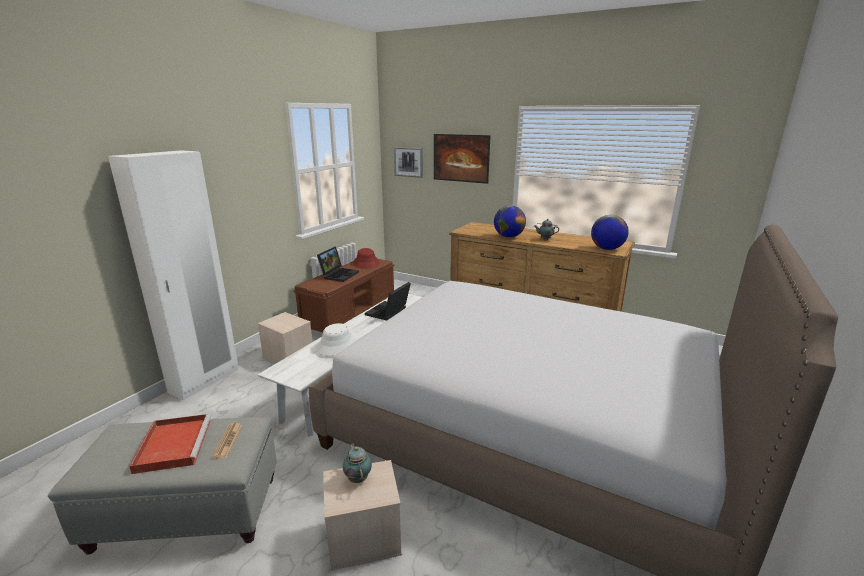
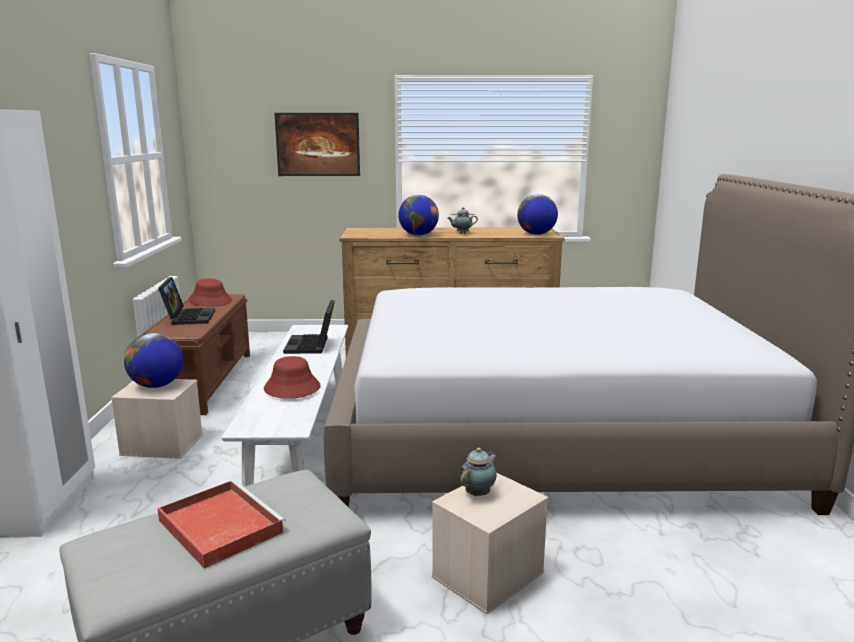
camera: 30 degrees left, 5 degrees down
newspaper [211,423,243,458] -> none
white hat [316,323,356,356] -> red hat [264,356,321,399]
teapot [343,443,372,483] -> teapot turned 90 degrees clockwise [460,448,497,496]
picture [394,147,423,178] -> none
none -> globe [124,333,183,388]

